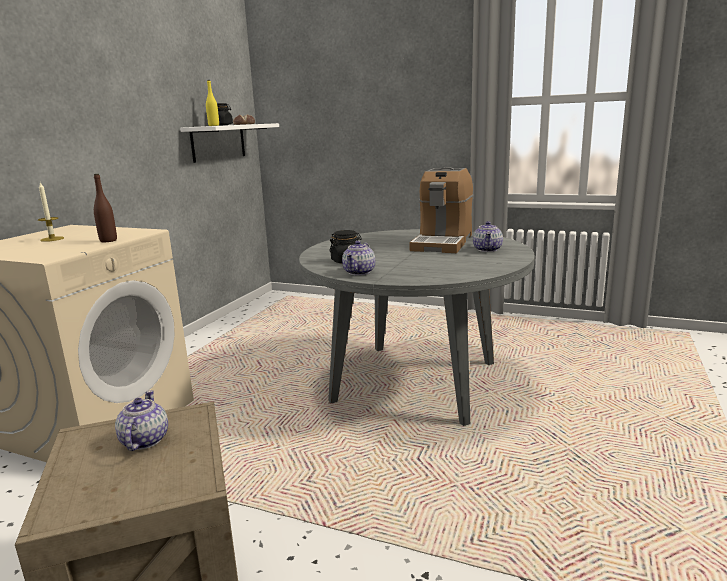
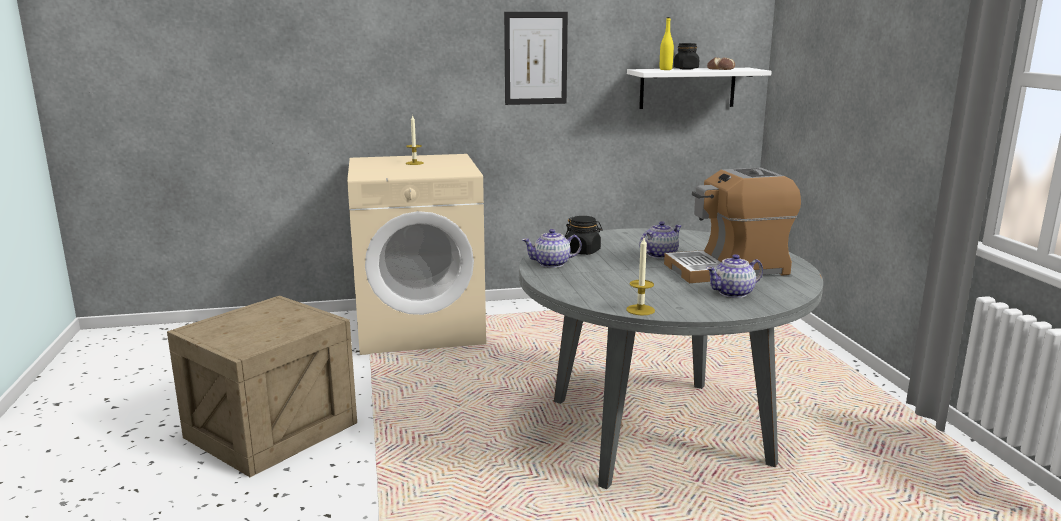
camera: 55 degrees right, 0 degrees up
brown bottle [94,174,117,242] -> none
teapot [115,390,168,451] -> teapot moved to [639,221,682,259]
none -> picture [504,12,568,105]
none -> candle [626,238,655,315]

